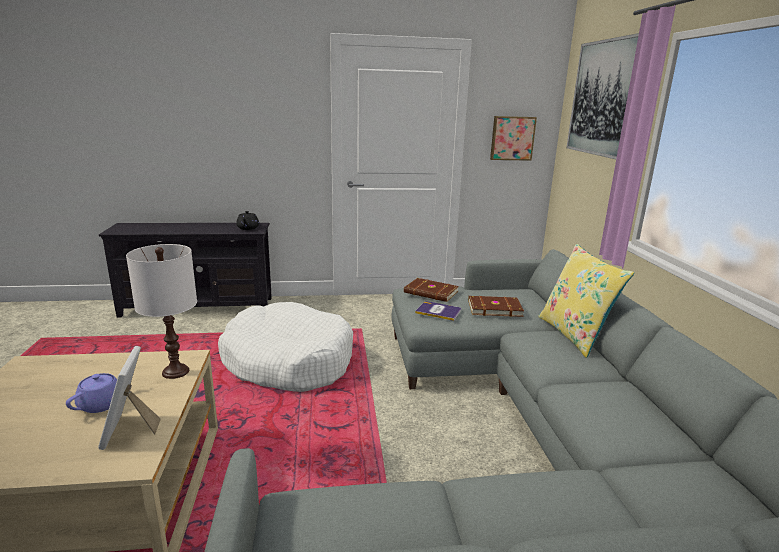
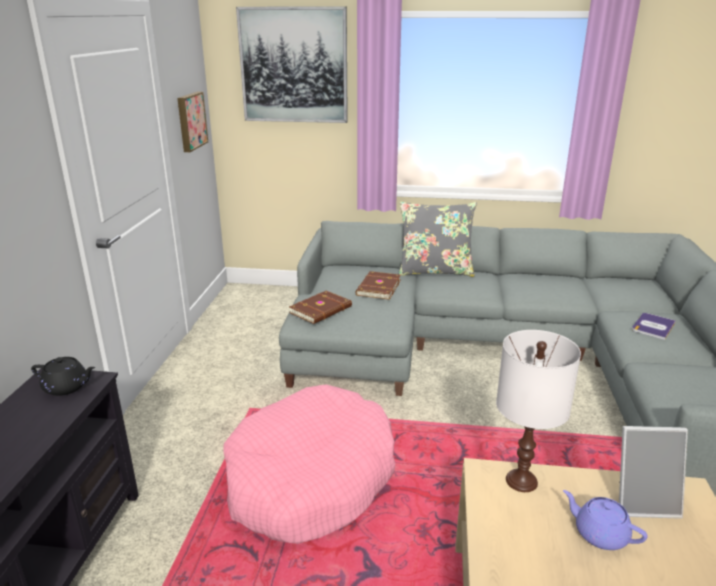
camera: 75 degrees left, 5 degrees up
white dog bed [218,302,353,392] -> pink dog bed [223,384,396,544]
book [415,301,461,321] -> book moved to [632,313,676,340]
yellow pillow [538,244,634,358] -> grey pillow [398,202,477,277]

